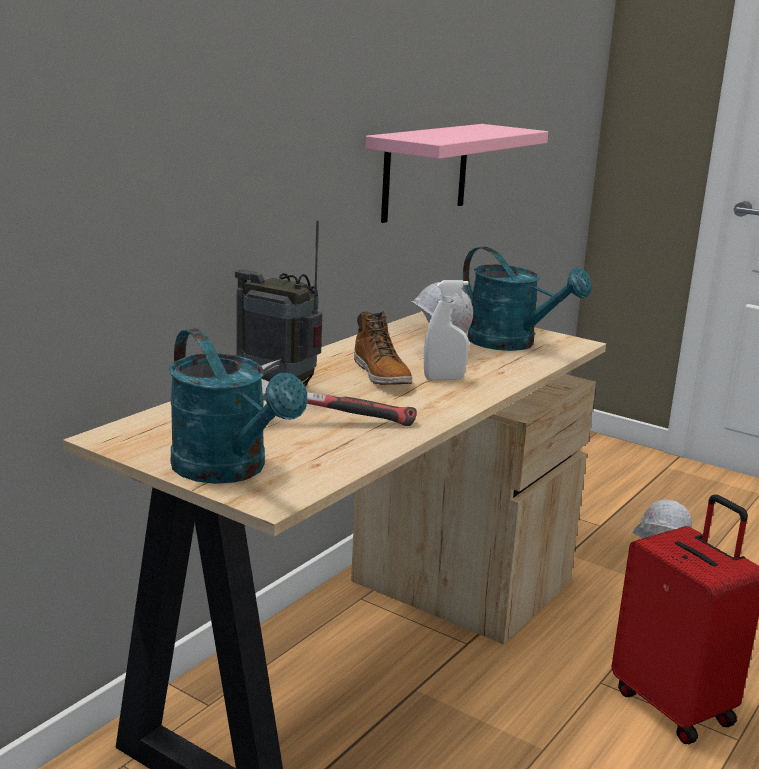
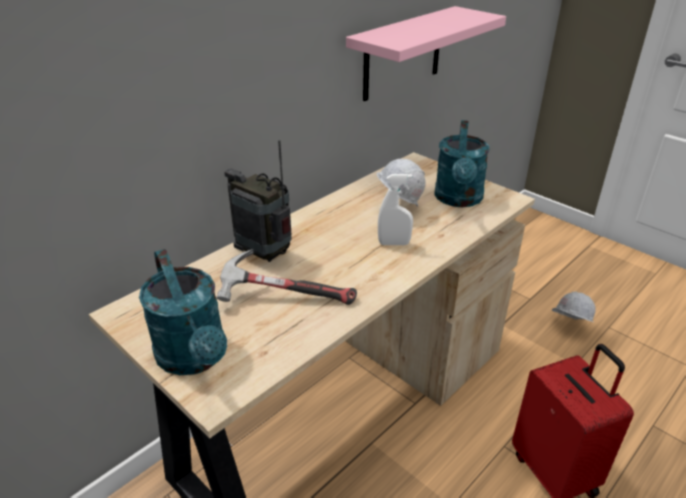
camera: 10 degrees right, 15 degrees up
boot [354,311,412,385] -> none
turquoise watering can [463,247,592,351] -> turquoise watering can turned 45 degrees clockwise [434,120,489,207]

